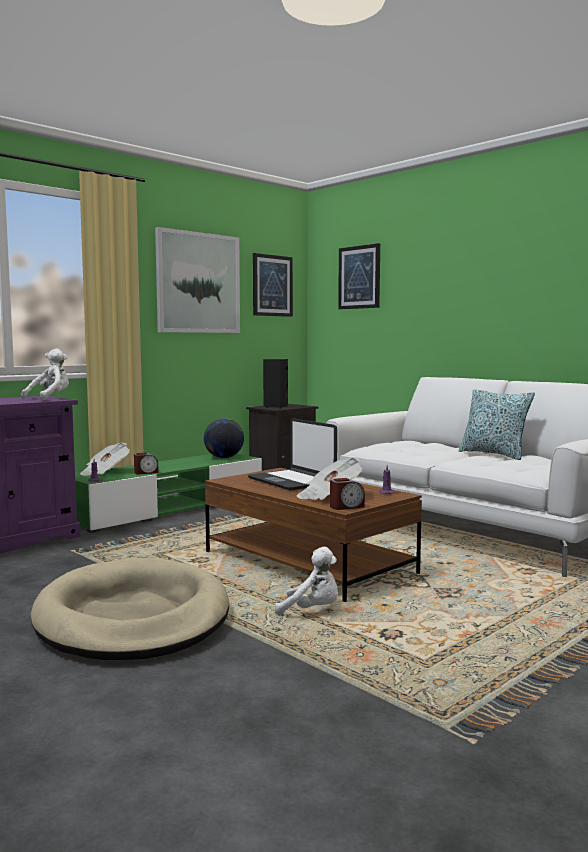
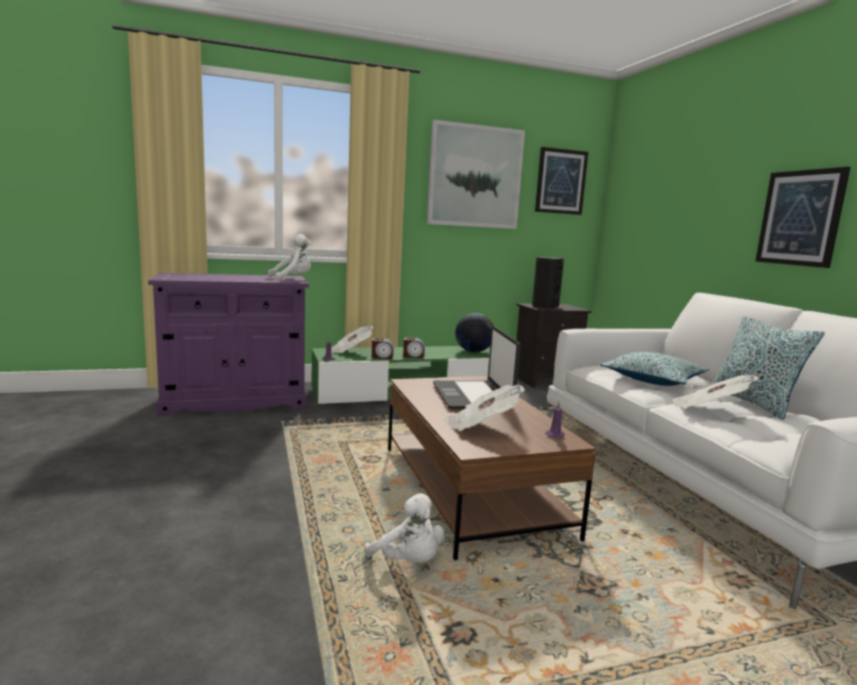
camera: 25 degrees right, 5 degrees up
beige dog bed [31,558,229,660] -> none
alarm clock [330,478,365,510] -> alarm clock moved to [403,337,425,358]
picture [338,243,380,309] -> picture moved to [756,167,851,268]
none -> pillow [600,352,710,386]
none -> newspaper [672,375,758,408]

